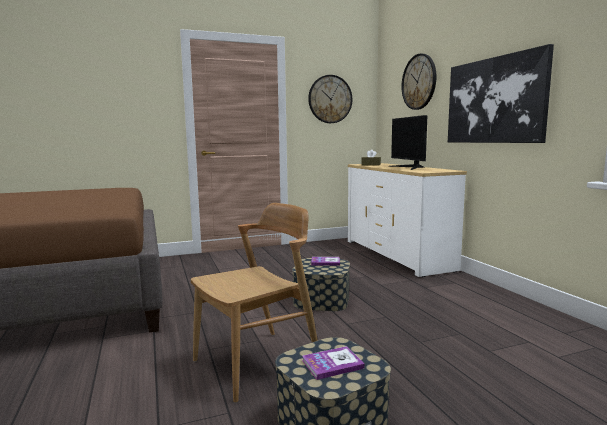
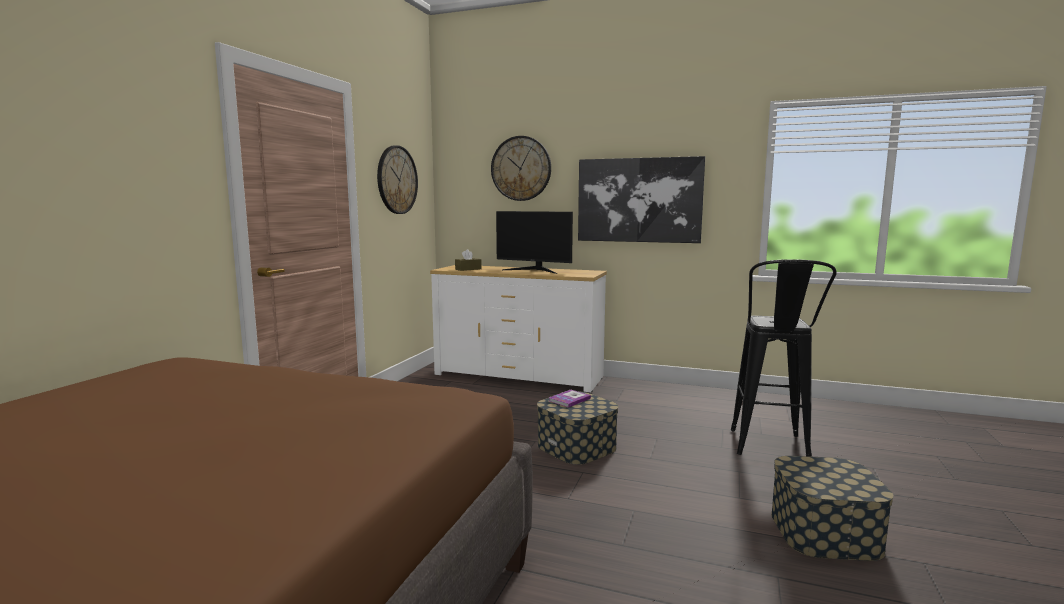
camera: 50 degrees left, 0 degrees up
brown chair [191,203,318,403] -> none
book [302,346,365,380] -> none
none -> black stool [731,259,837,457]

